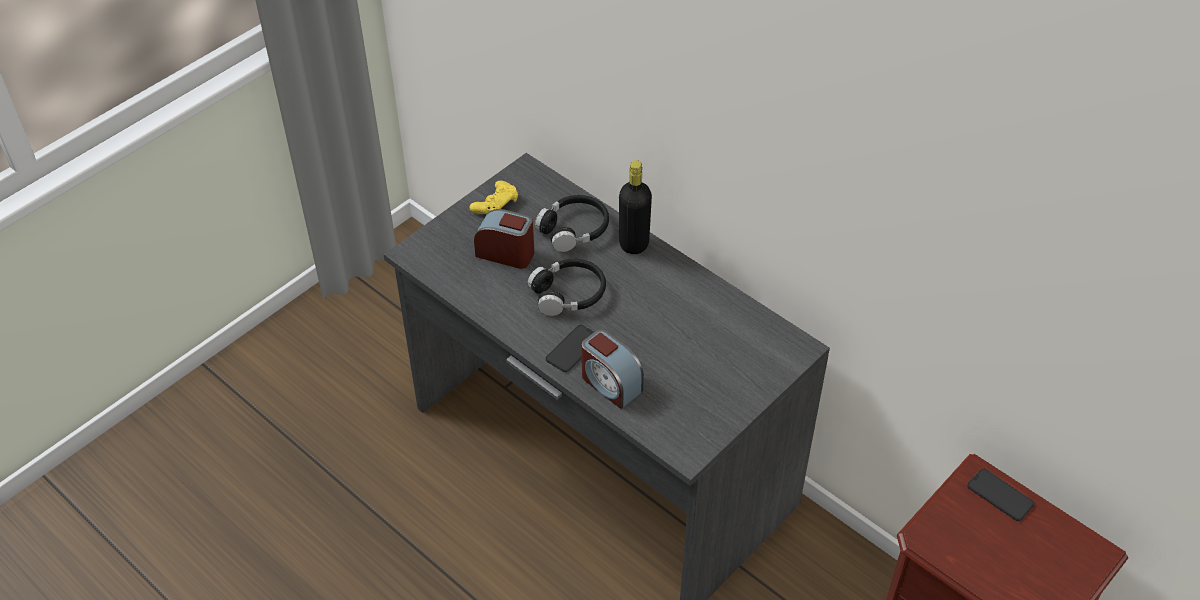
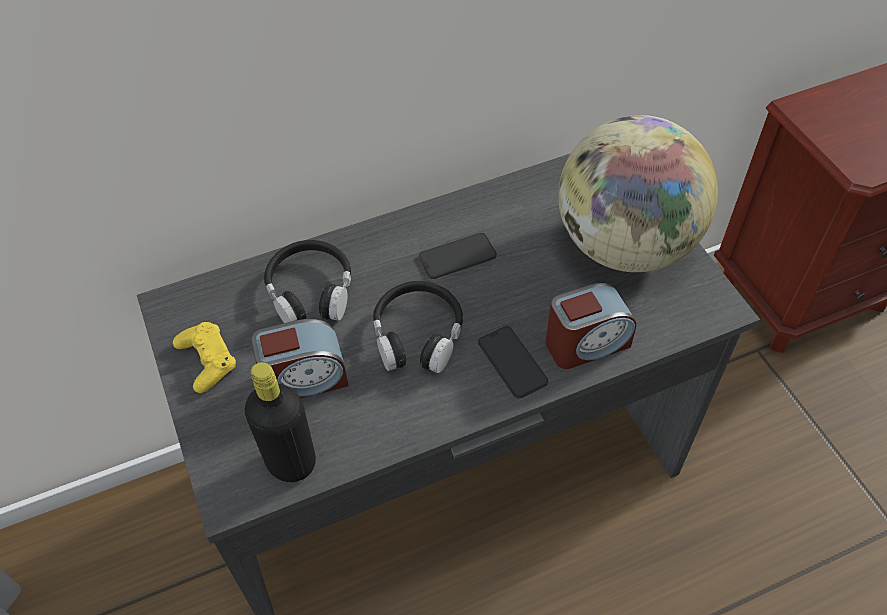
camera: 65 degrees left, 5 degrees up
alarm clock [474,209,534,269] -> alarm clock turned 150 degrees counterclockwise [251,319,349,398]
black bottle [619,160,652,254] -> black bottle moved to [245,362,316,482]
phone [967,469,1034,521] -> phone moved to [419,233,497,279]
none -> globe [558,115,718,272]

